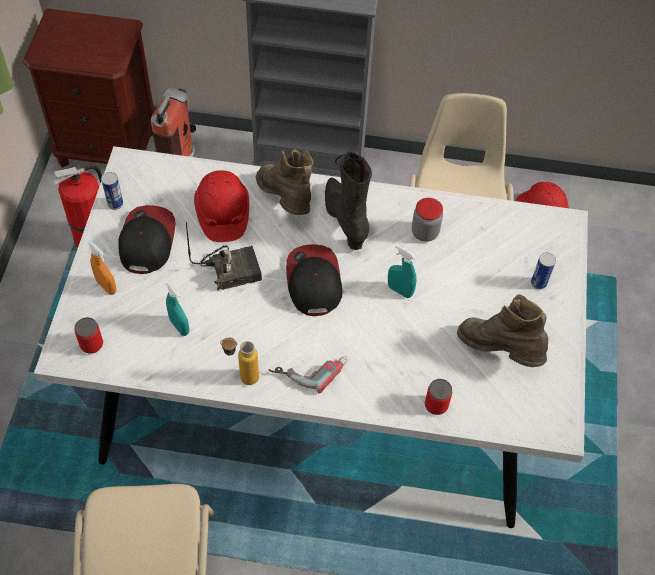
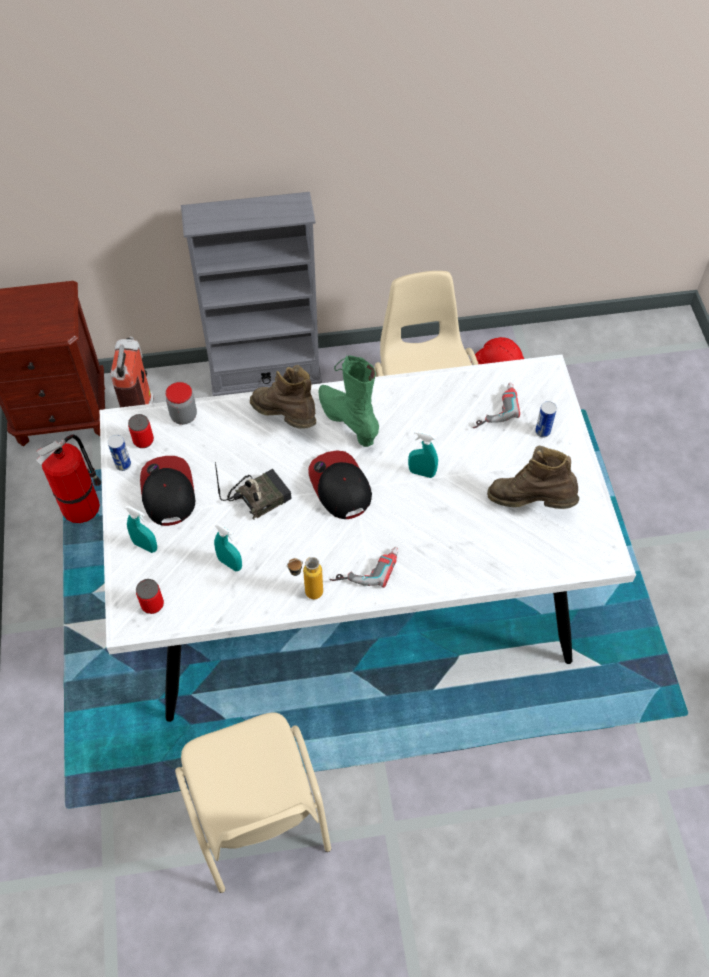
camera: 15 degrees left, 0 degrees up
orange spray bottle [88,241,116,295] -> turquoise spray bottle [125,506,157,553]
red hard hat [194,170,249,242] -> none
black boot [325,151,372,250] -> green boot [318,355,379,447]
jar [412,198,443,242] -> jar moved to [166,382,197,425]
can [425,379,452,415] -> can moved to [128,414,154,448]
none -> power drill [472,383,520,428]

